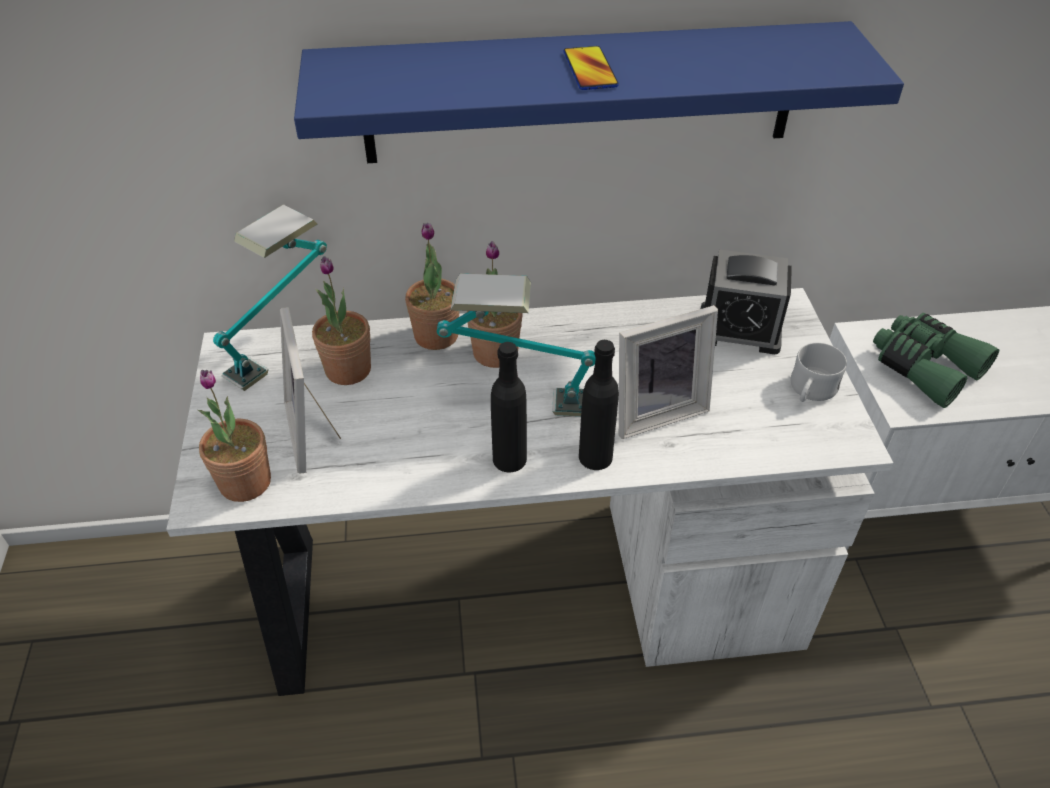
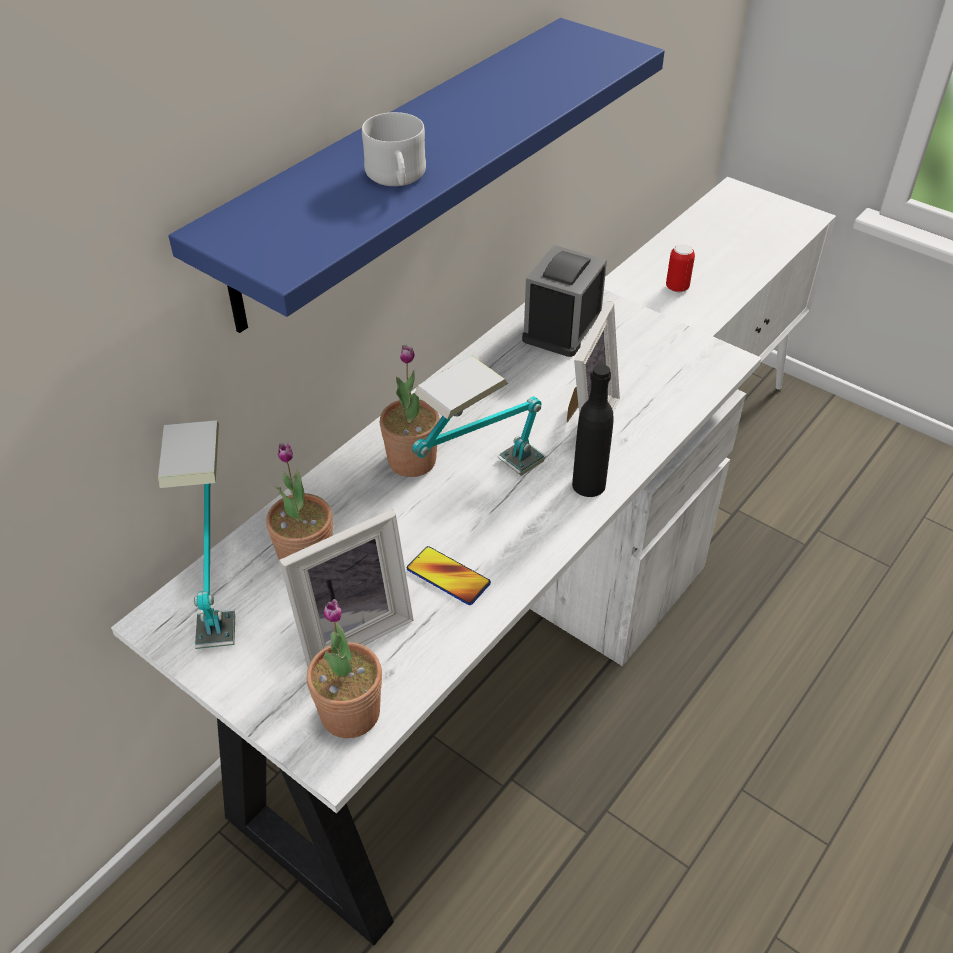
camera: 45 degrees left, 0 degrees up
picture frame [280,307,341,474] -> picture frame turned 60 degrees counterclockwise [279,509,414,667]
potted plant [405,223,459,350] -> none
black bottle [491,342,527,472] -> none
phone [564,46,619,90] -> phone moved to [407,546,491,605]
alarm clock [701,250,792,354] -> alarm clock turned 150 degrees clockwise [522,245,607,357]
white mug [791,343,847,402] -> white mug moved to [362,112,426,186]
green binoculars [873,313,999,408] -> can [666,244,695,292]

